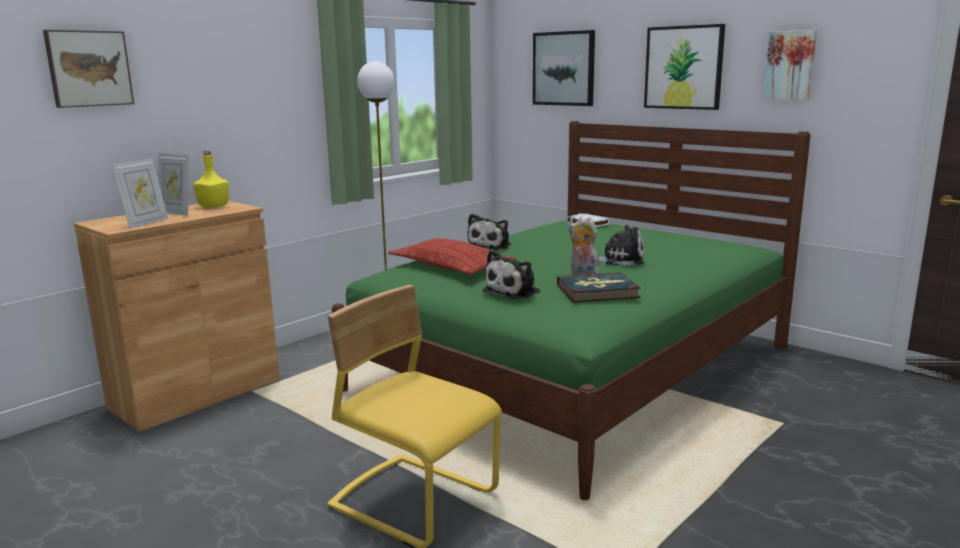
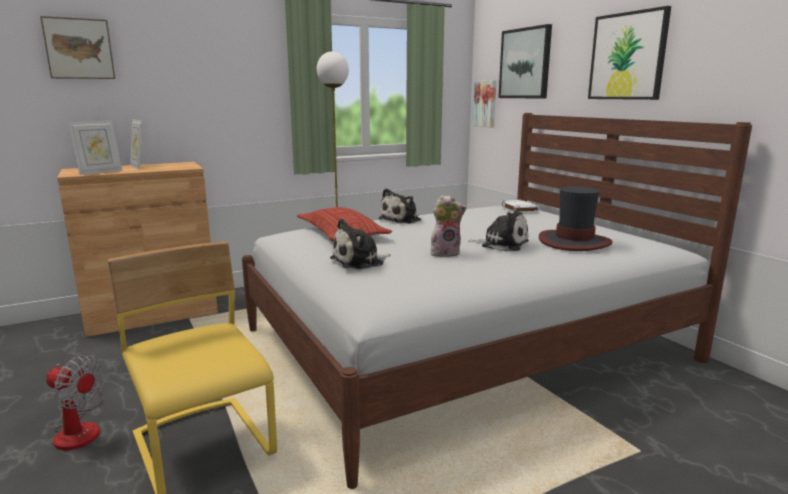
camera: 20 degrees right, 0 degrees up
yellow bottle [193,150,229,208] -> none
green bed [332,121,811,500] -> white bed [242,113,752,489]
book [557,273,641,302] -> none
plush toy [568,216,599,275] -> plush toy turned 105 degrees clockwise [430,195,466,257]
picture [764,30,817,100] -> picture moved to [473,80,496,128]
none -> fan [46,355,104,451]
none -> hat [539,187,612,251]

